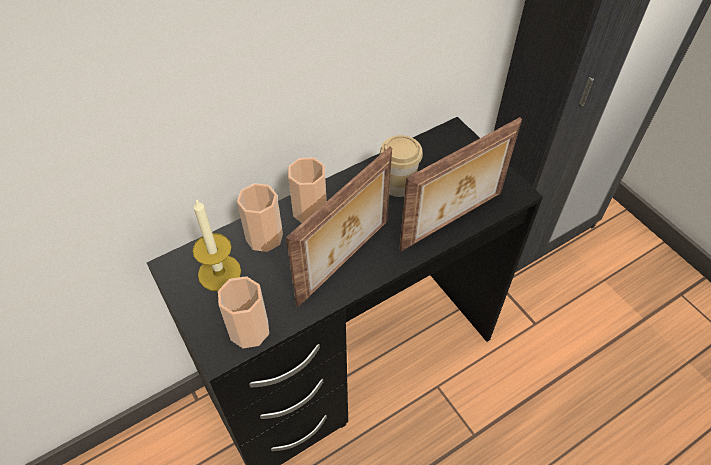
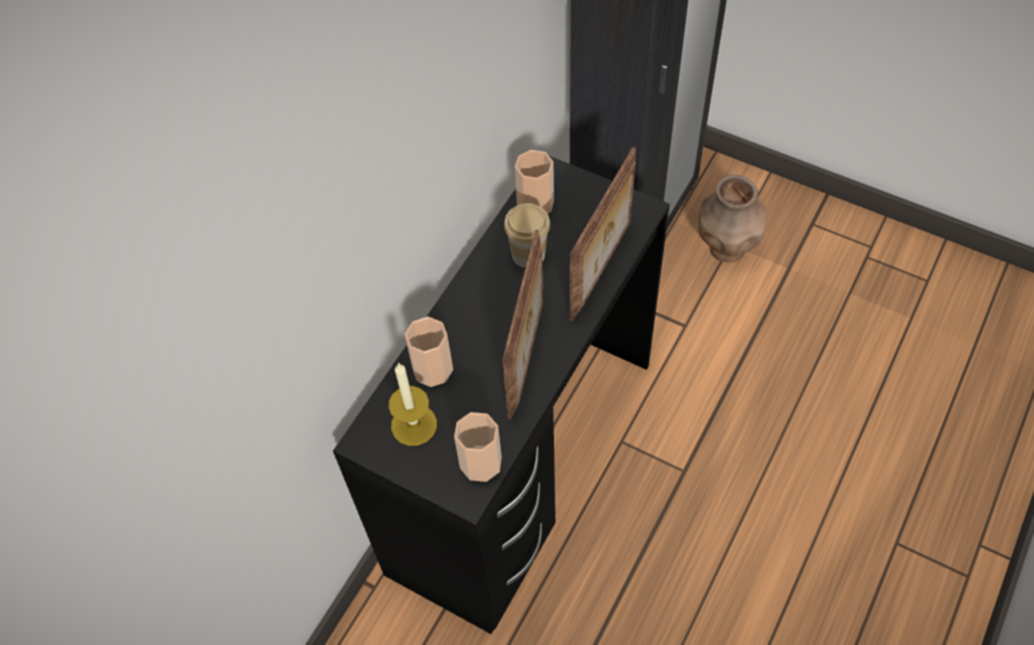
camera: 25 degrees left, 5 degrees up
cup [288,158,327,223] -> cup moved to [515,150,554,214]
none -> brown vase [698,175,767,262]

